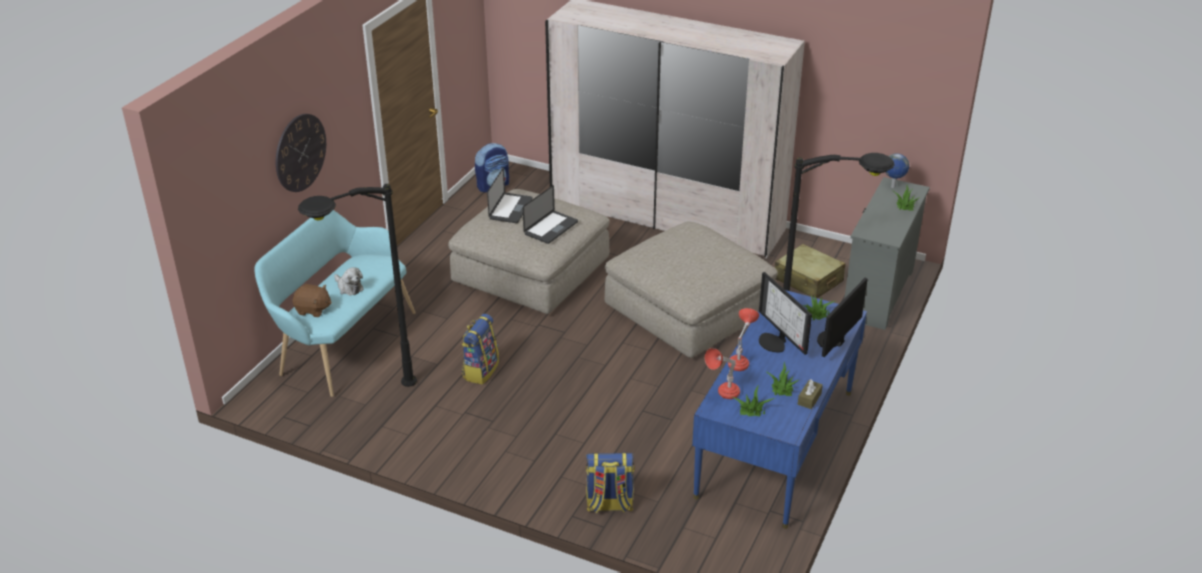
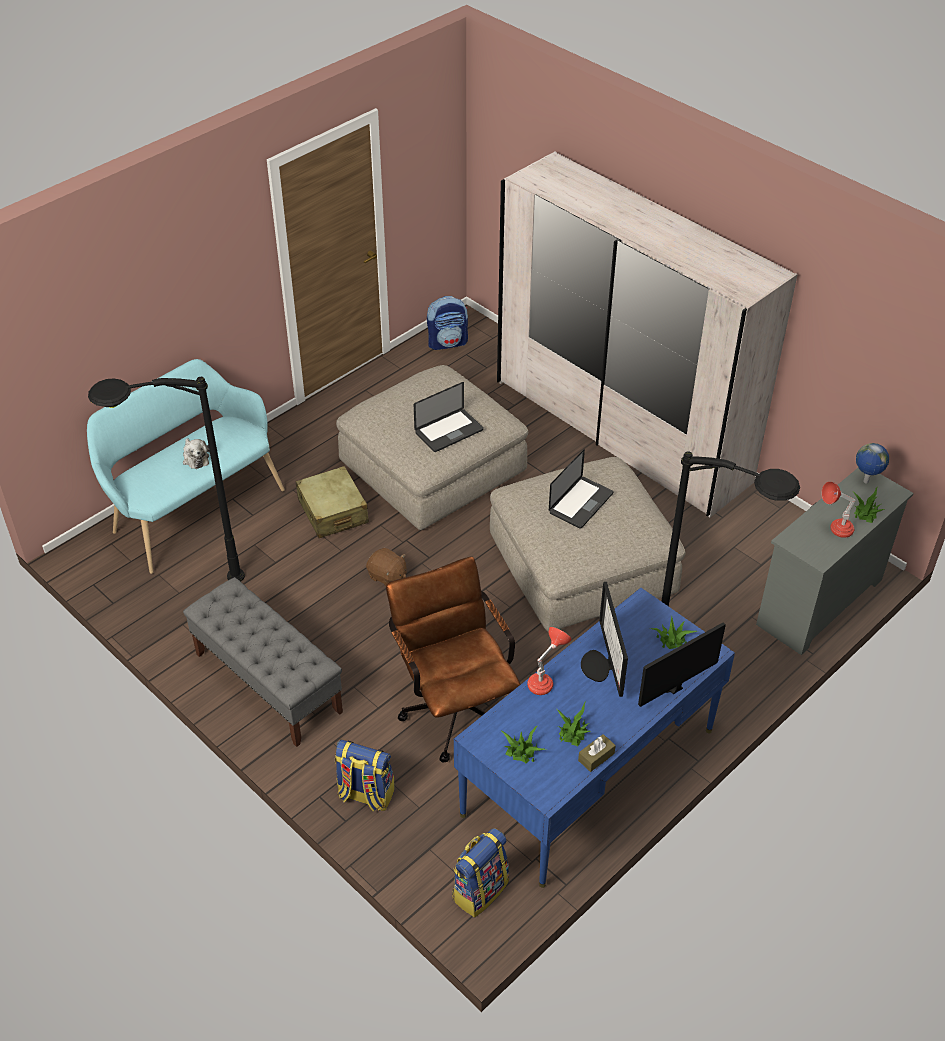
camera: 20 degrees right, 10 degrees up
wall clock [276,114,326,192] -> none
brown plush toy [292,284,332,317] -> brown plush toy moved to [366,548,406,586]
backpack [462,314,499,385] -> backpack moved to [452,828,509,917]
laptop [487,167,533,223] -> laptop moved to [549,449,613,529]
red table lamp [705,348,740,399] -> red table lamp moved to [822,481,856,538]
beige suitcase [775,244,845,298] -> beige suitcase moved to [295,466,369,538]
none -> grey bench [183,577,343,747]
none -> brown office chair [386,557,521,762]

